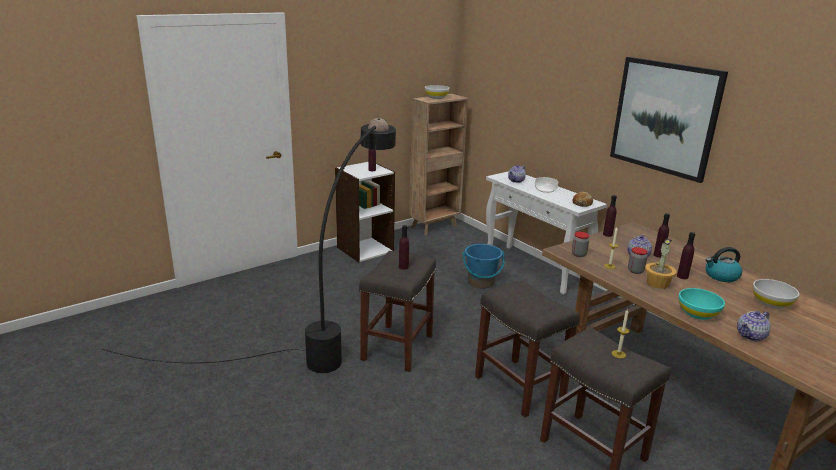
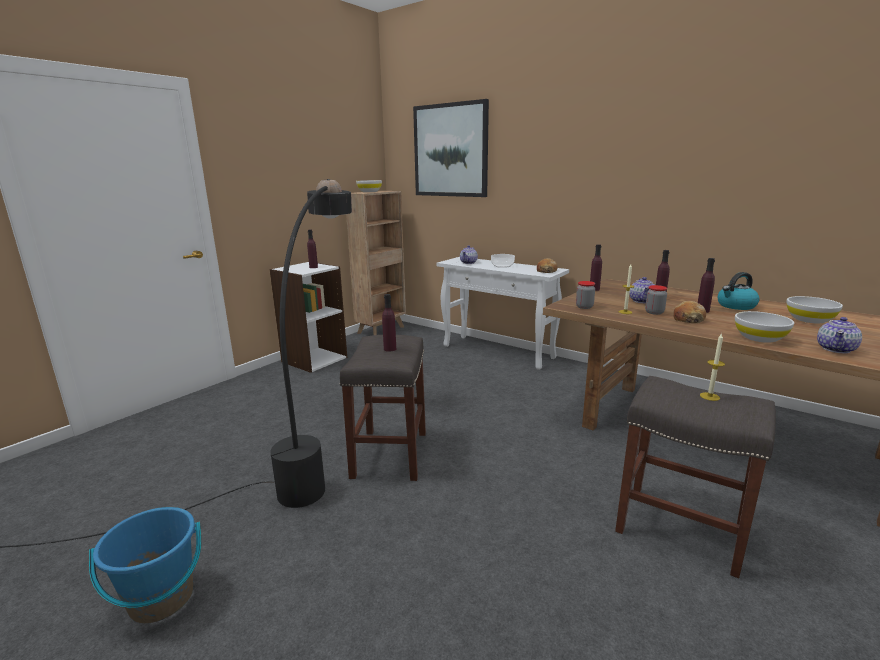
camera: 15 degrees left, 5 degrees down
blue bucket [463,244,505,289] -> blue bucket moved to [89,507,201,623]
grey stool [475,281,580,418] -> none
picture [610,57,728,183] -> picture moved to [413,99,489,197]
potted plant [645,238,676,289] -> bread [674,301,706,323]
turquoise bowl [679,288,725,320] -> white bowl [735,311,794,343]

